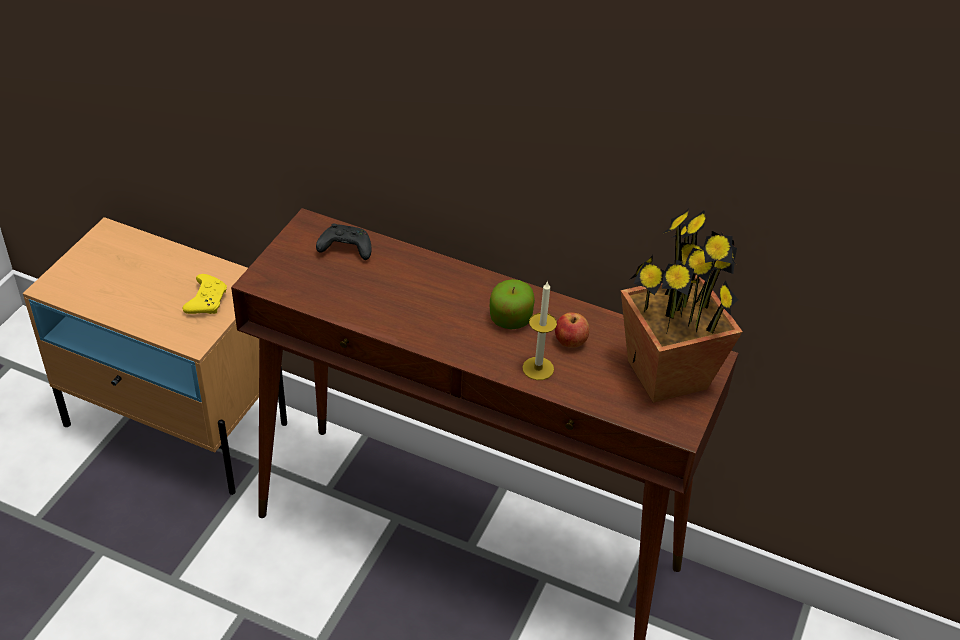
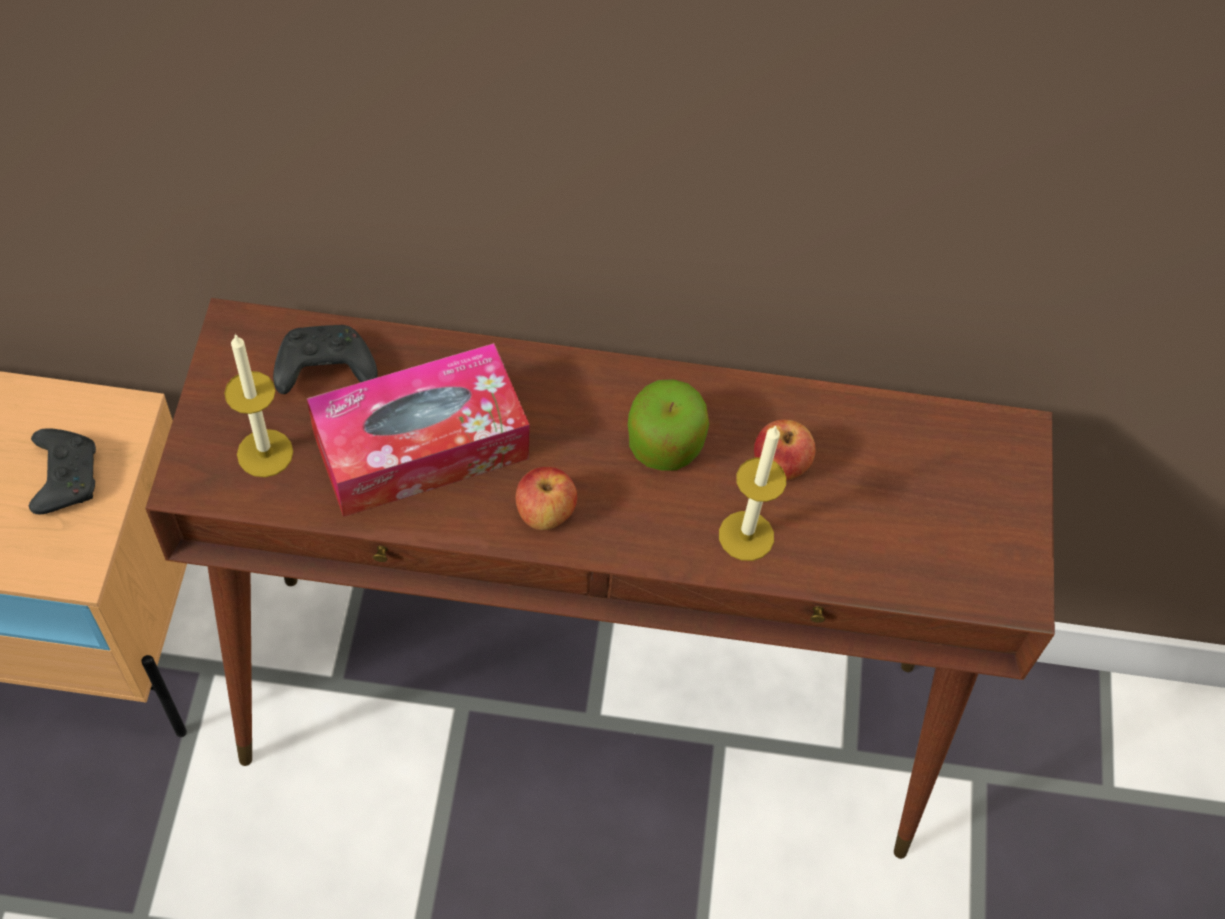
camera: 20 degrees left, 15 degrees up
yellow game controller [183,274,227,314] -> black game controller [29,428,96,514]
potted plant [621,209,742,403] -> none
none -> candle [224,334,293,477]
none -> tissue box [307,343,530,517]
none -> apple [516,467,577,530]

